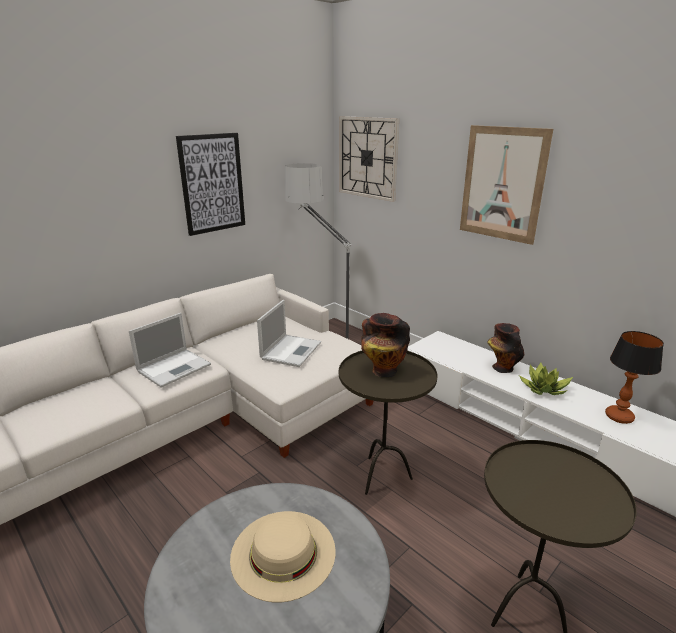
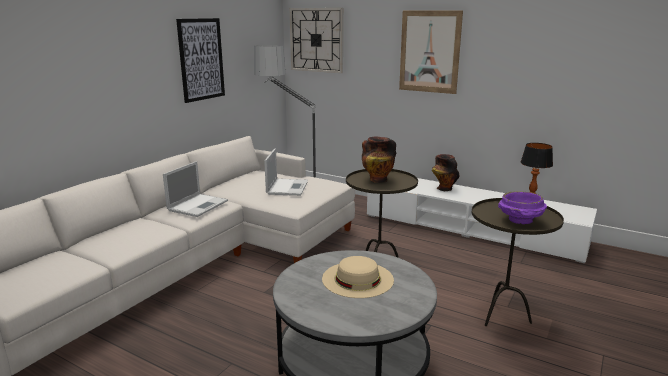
camera: 15 degrees left, 5 degrees down
potted plant [519,362,573,395] -> none
none -> purple bowl [498,191,547,224]

